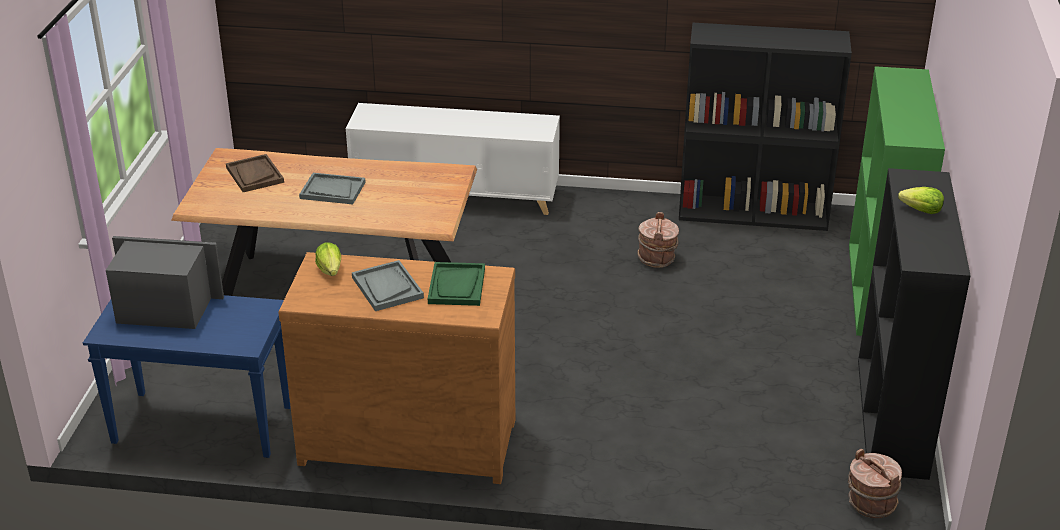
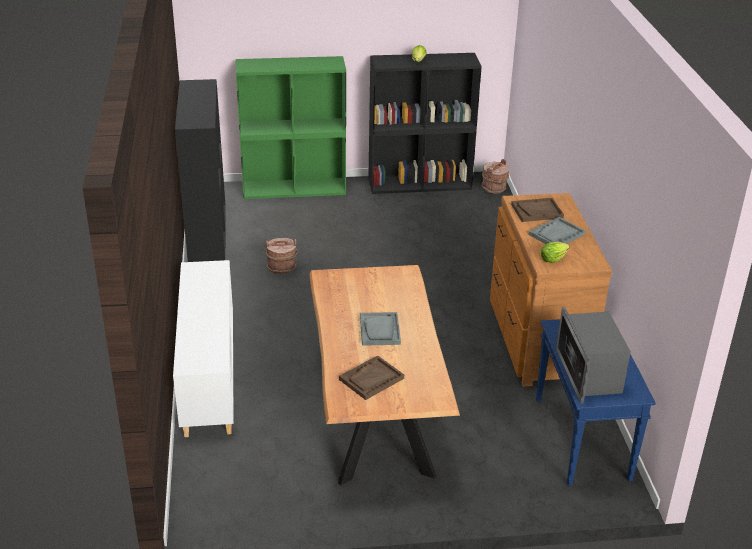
camera: 105 degrees left, 0 degrees up
green tray [428,262,485,306] -> brown tray [511,198,564,222]

